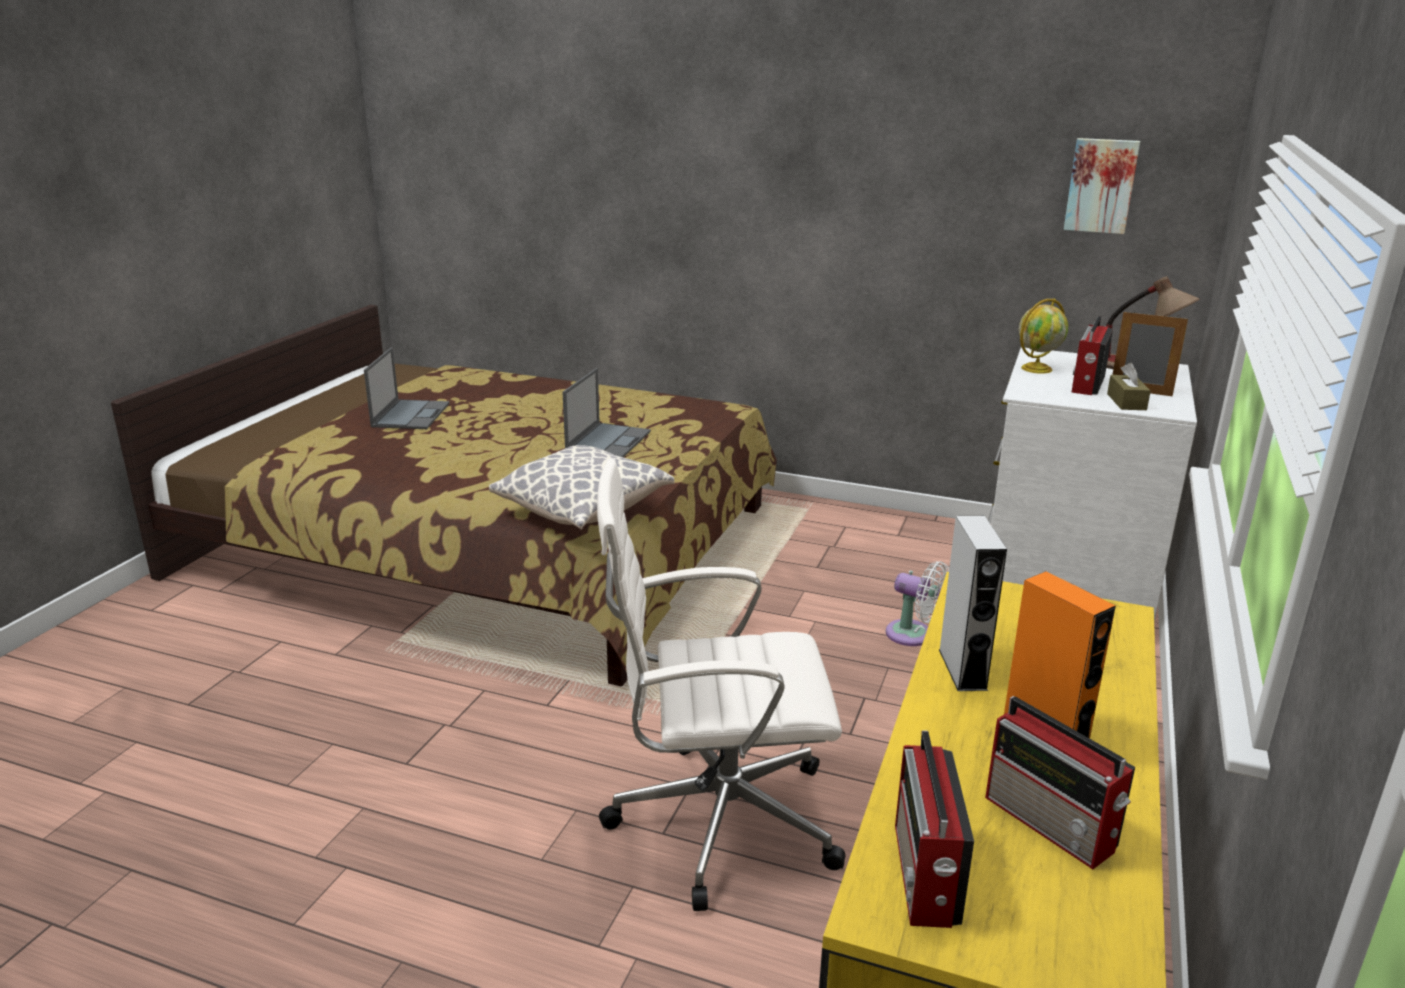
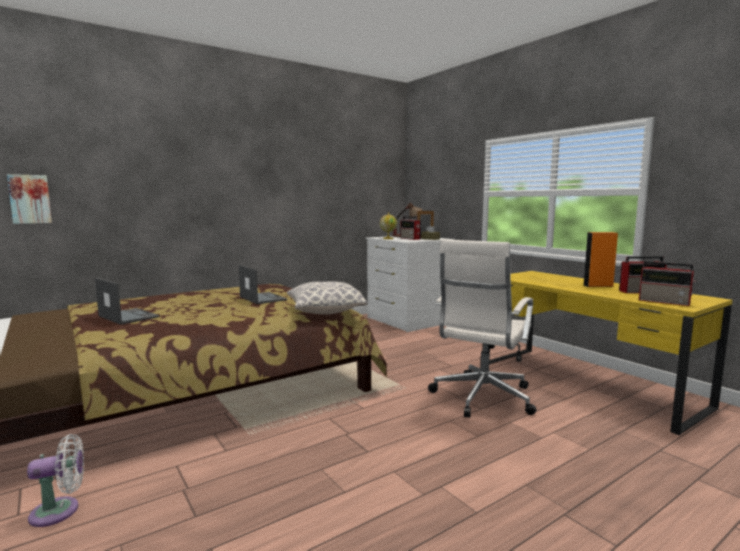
camera: 55 degrees left, 15 degrees down
white fan [886,561,949,646] -> white fan moved to [27,434,84,527]
grey speaker [939,516,1007,691] -> none
picture [1064,138,1140,234] -> picture moved to [7,174,52,224]

